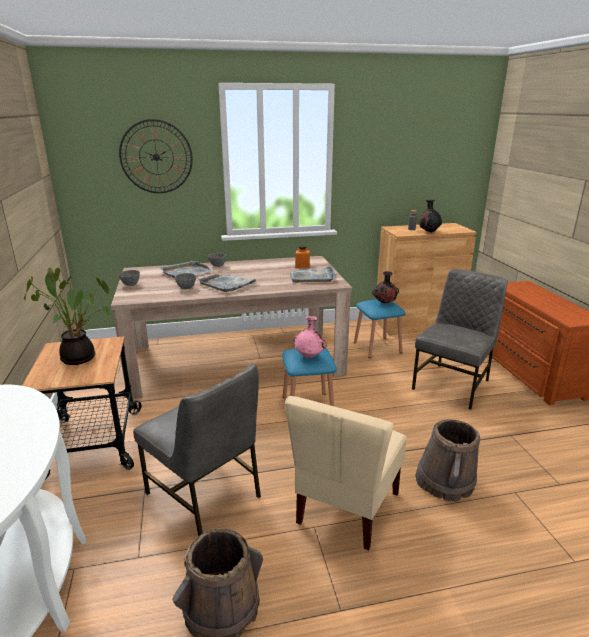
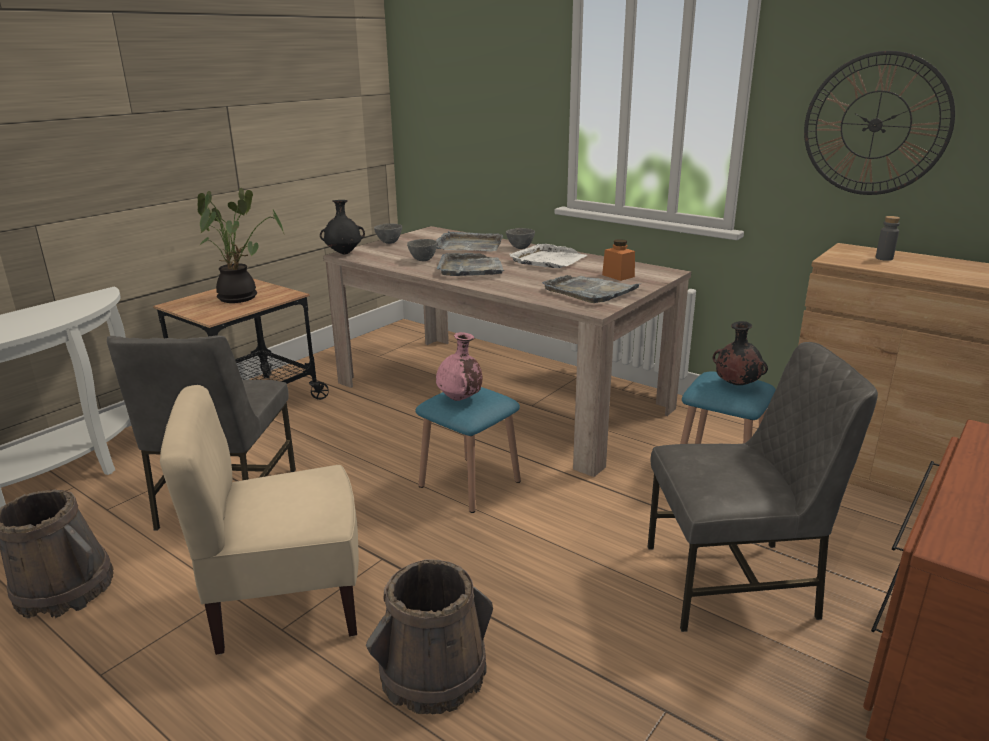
camera: 50 degrees right, 0 degrees up
wall clock [119,119,193,193] -> wall clock moved to [804,51,955,195]
black vase [419,200,442,232] -> black vase moved to [320,200,365,255]
none -> white tray [509,244,587,268]

